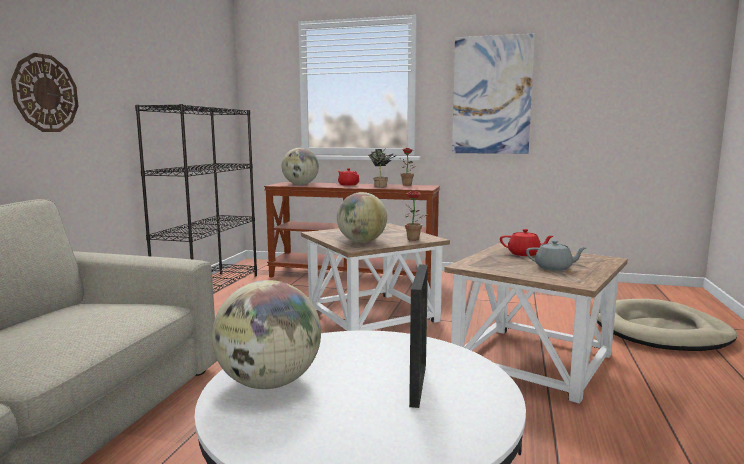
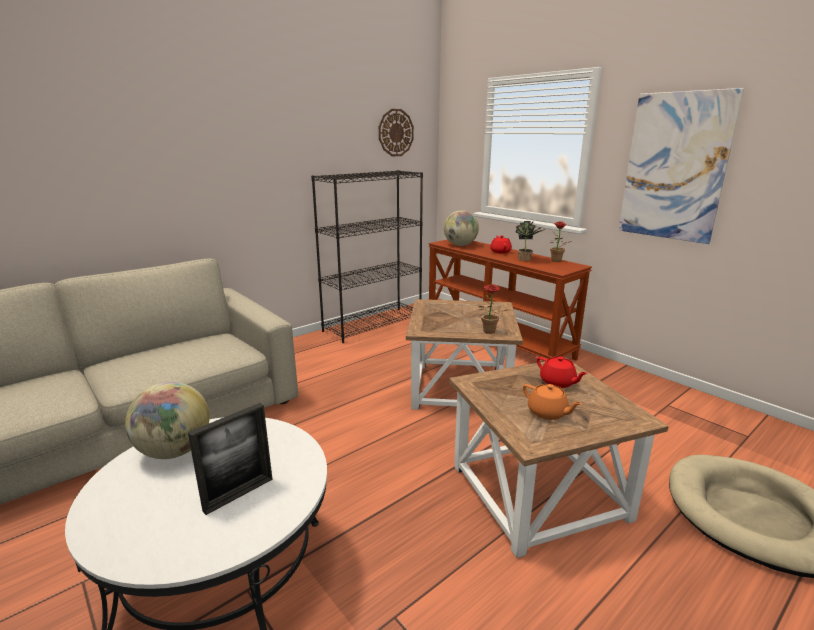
camera: 35 degrees right, 10 degrees up
wall clock [11,53,78,132] -> wall clock moved to [379,109,414,157]
globe [337,192,387,243] -> none
grey teapot [526,240,588,271] -> orange teapot [523,384,582,420]

